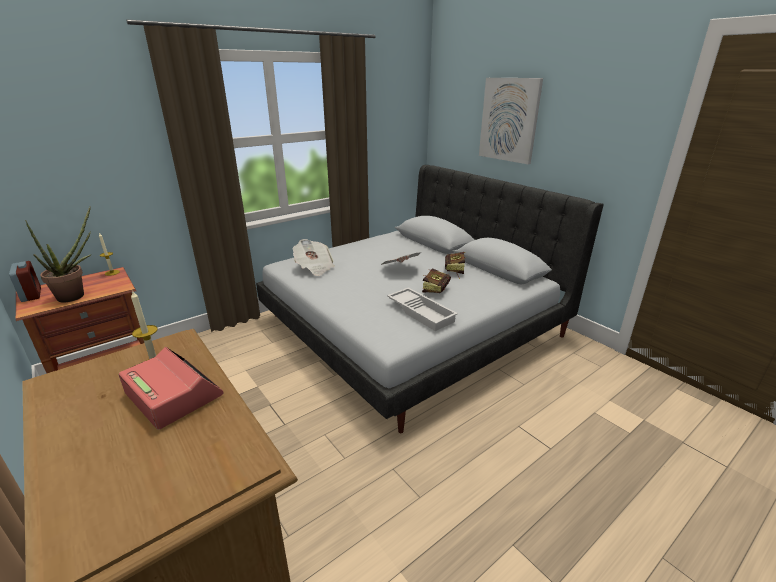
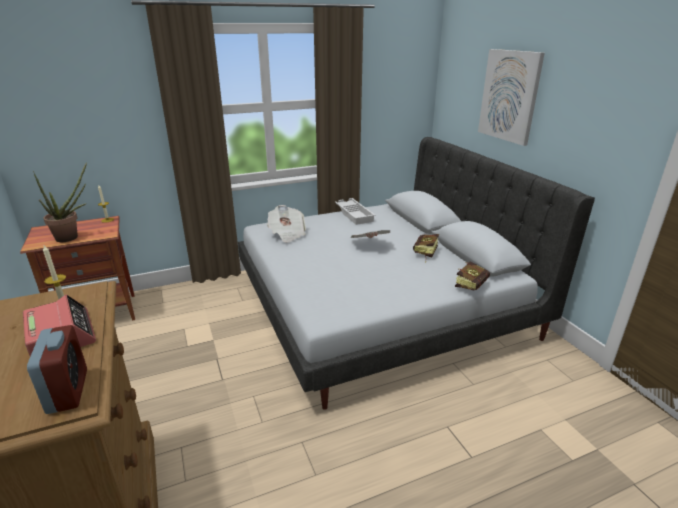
camera: 15 degrees right, 0 degrees up
alarm clock [9,261,41,302] -> alarm clock moved to [27,325,87,414]
white tray [387,287,458,331] -> white tray moved to [335,198,376,225]
book [422,268,451,293] -> book moved to [455,261,490,291]

